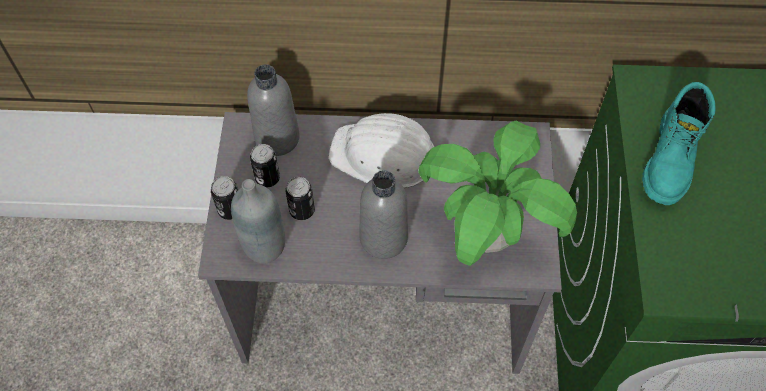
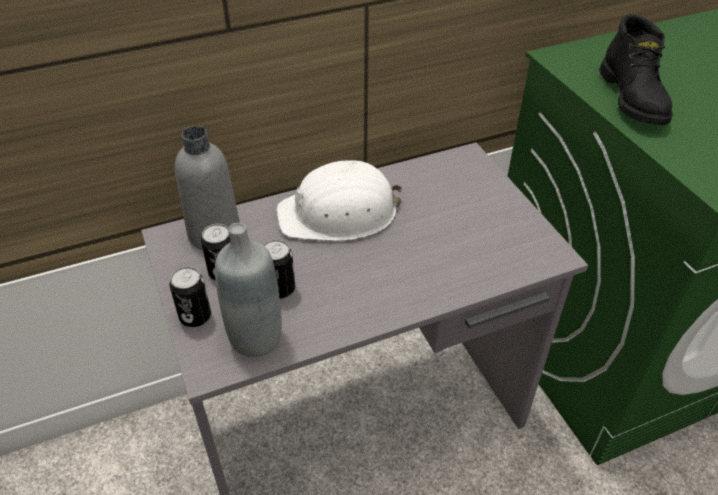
camera: 25 degrees left, 15 degrees down
grey bottle [359,170,408,259] -> none
potted plant [418,121,577,266] -> none
turquoise boot [642,82,716,205] -> black boot [599,14,673,125]

